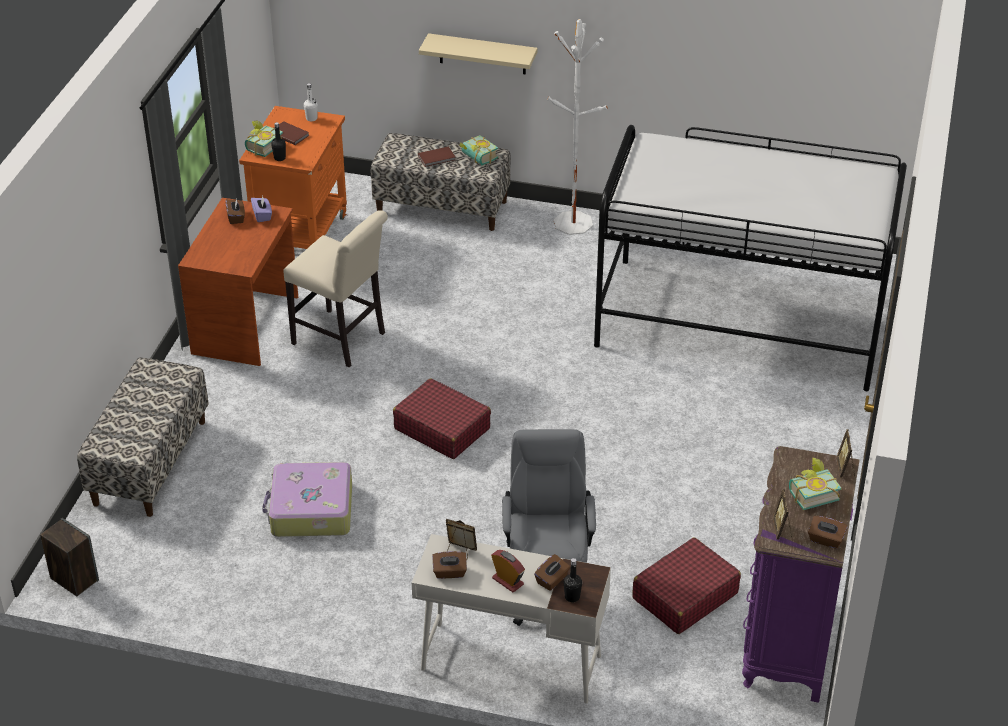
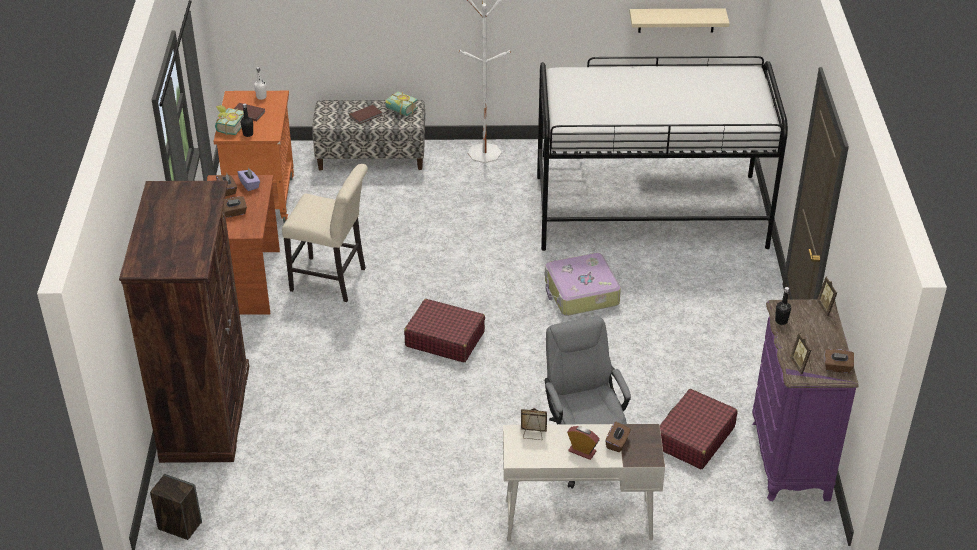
camera: 15 degrees left, 0 degrees up
bench [77,357,209,517] -> brown wardrobe [119,181,249,463]
suitcase [262,462,352,537] -> suitcase moved to [545,253,621,316]
beige shelf [419,33,538,74] -> beige shelf moved to [629,8,730,33]
brown tissue box [432,551,467,579] -> brown tissue box moved to [224,196,247,218]
black bottle [564,558,582,602] -> black bottle moved to [775,287,791,325]
book [789,458,842,510] -> none

